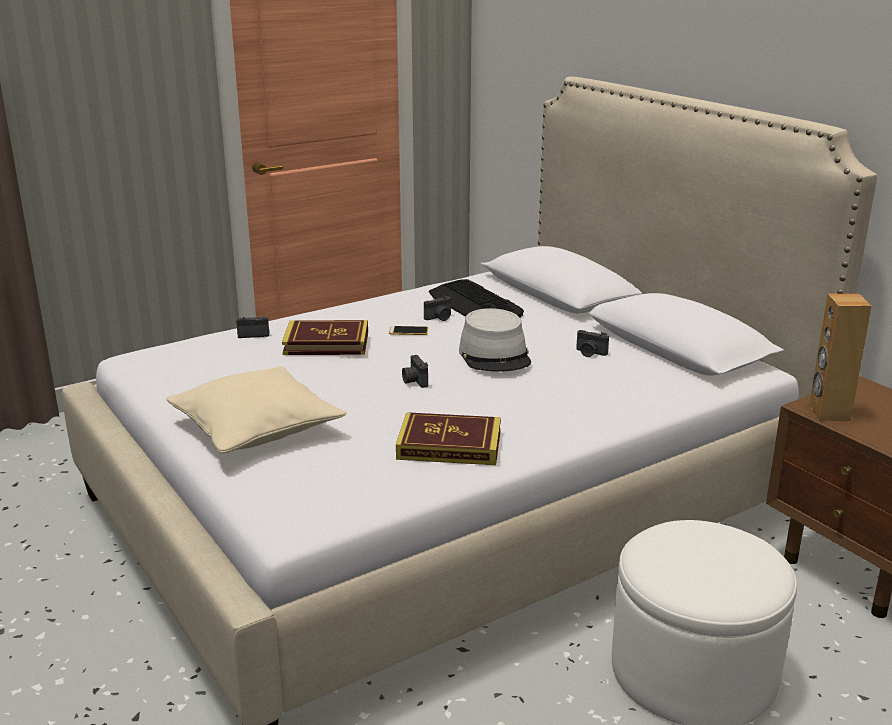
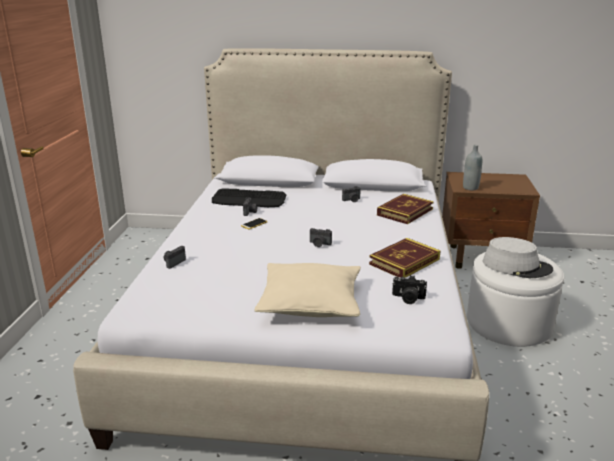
camera: 50 degrees left, 0 degrees up
book [282,320,368,355] -> book moved to [377,194,434,224]
grey hat [459,308,531,372] -> grey hat moved to [483,237,553,278]
brown speaker [809,294,871,421] -> grey bottle [463,145,482,191]
none -> camera [392,275,427,304]

